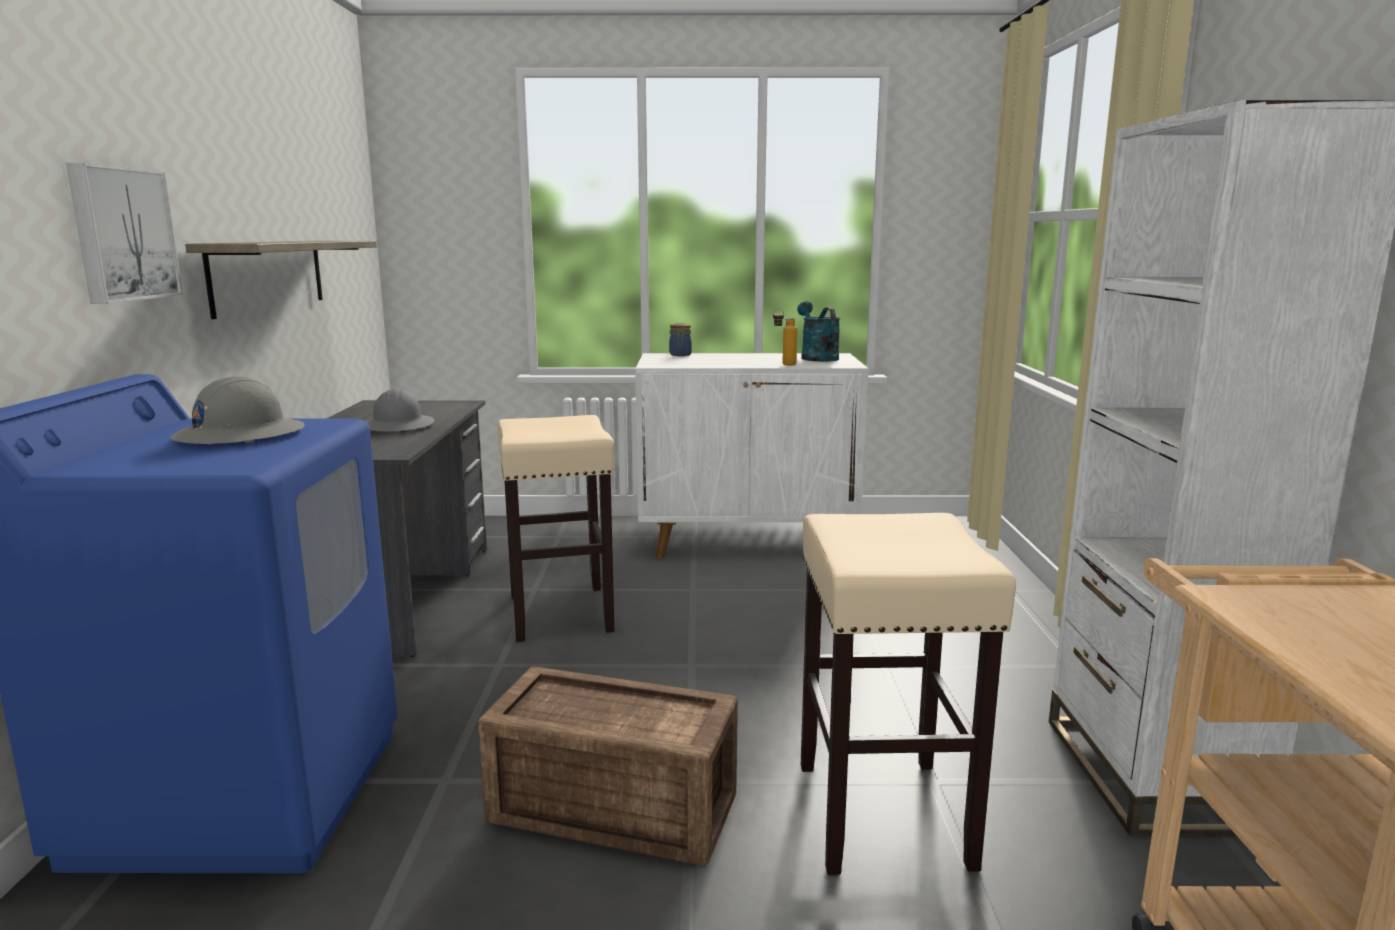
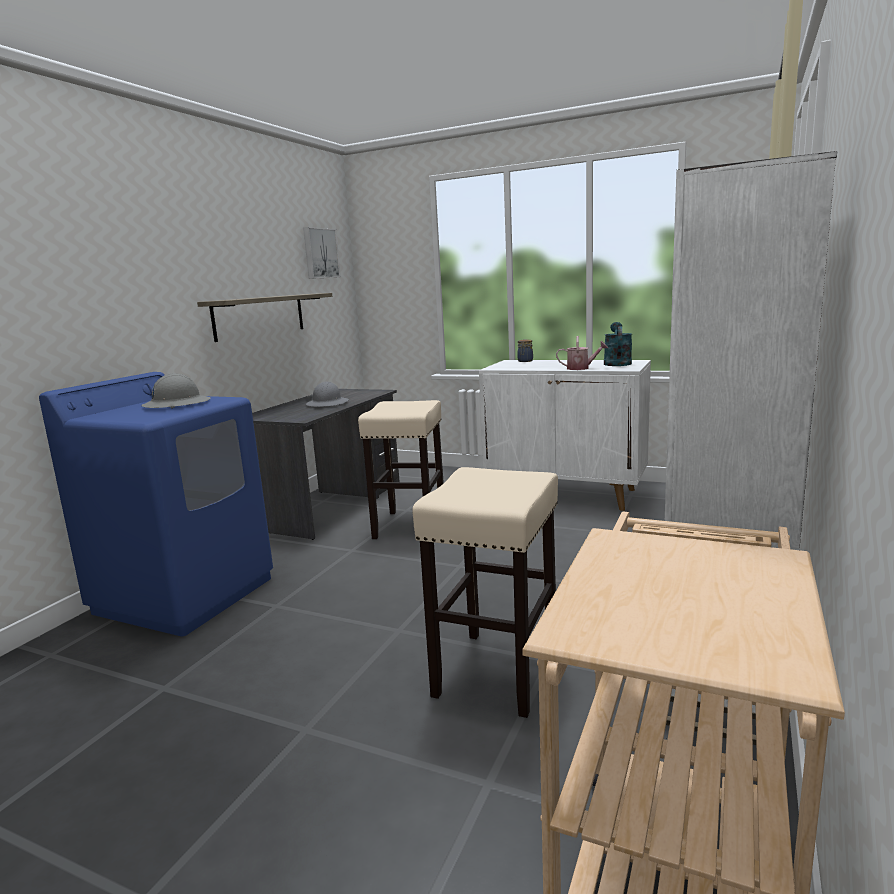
camera: 25 degrees right, 0 degrees up
picture [66,163,183,304] -> picture moved to [303,227,341,279]
crate [478,667,738,865] -> none
bottle [773,308,797,365] -> watering can [556,336,608,370]

